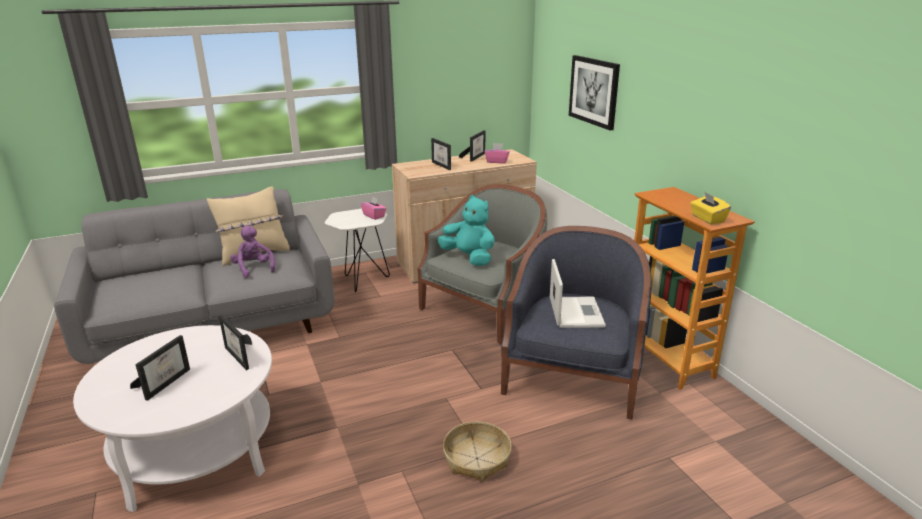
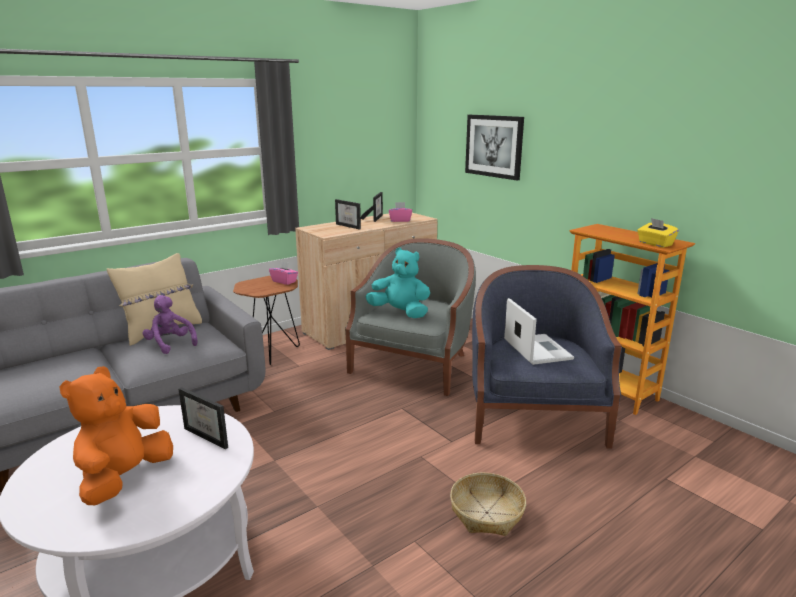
camera: 15 degrees left, 5 degrees down
picture frame [130,335,190,401] -> orange plush toy [60,366,173,505]
white side table [325,209,390,292] -> brown side table [233,276,300,365]

